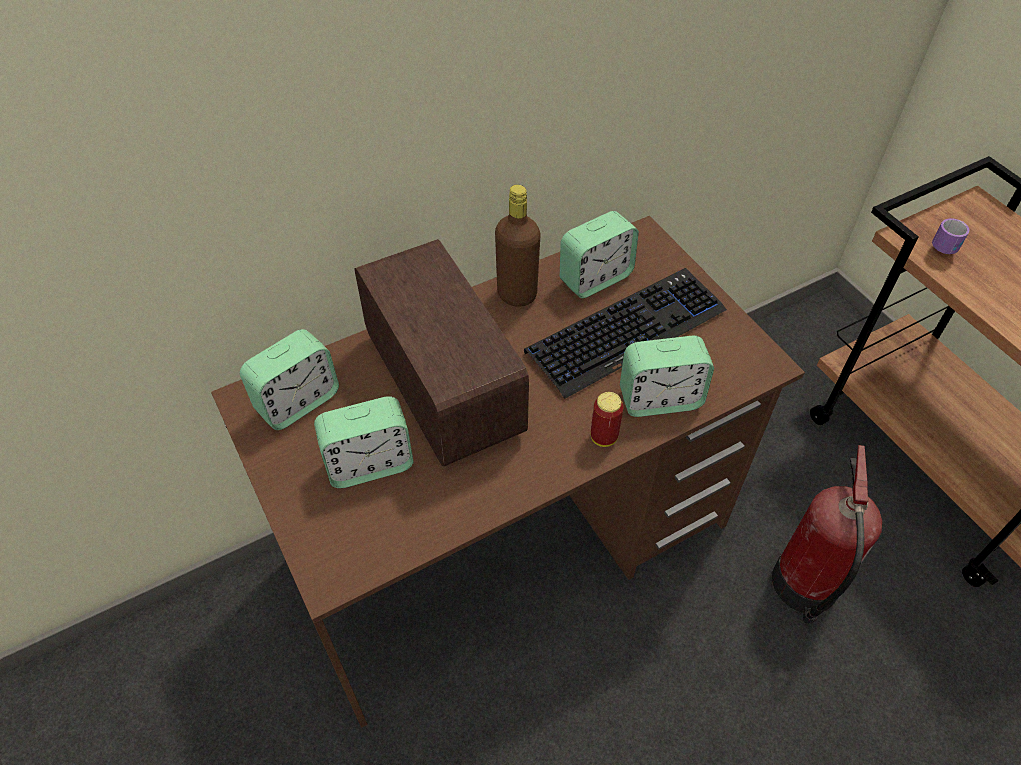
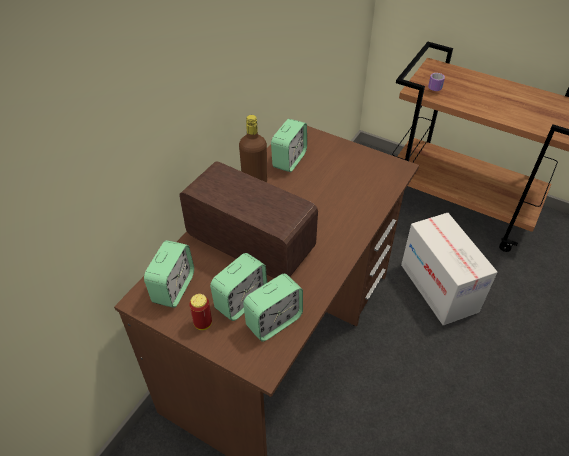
camera: 30 degrees left, 5 degrees down
keyboard [524,268,727,399] -> none
can [591,392,624,447] -> can moved to [189,294,212,330]
alarm clock [620,336,714,417] -> alarm clock moved to [243,274,303,342]
fire extinguisher [772,445,882,624] -> cardboard box [401,213,497,325]

